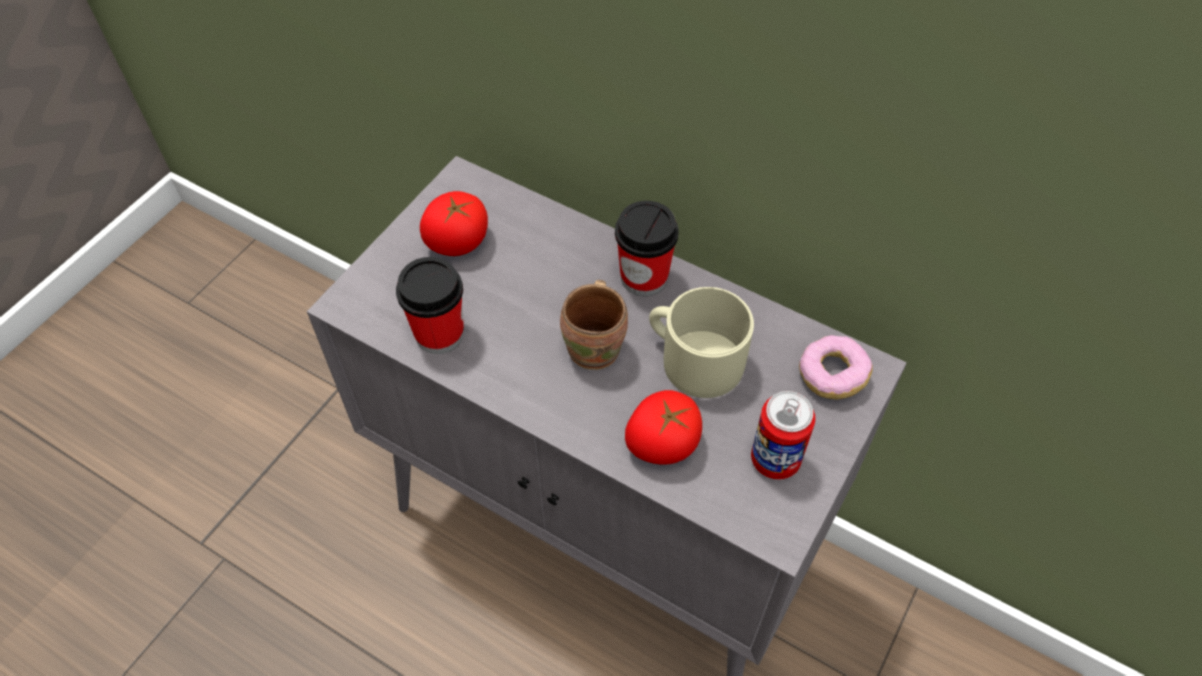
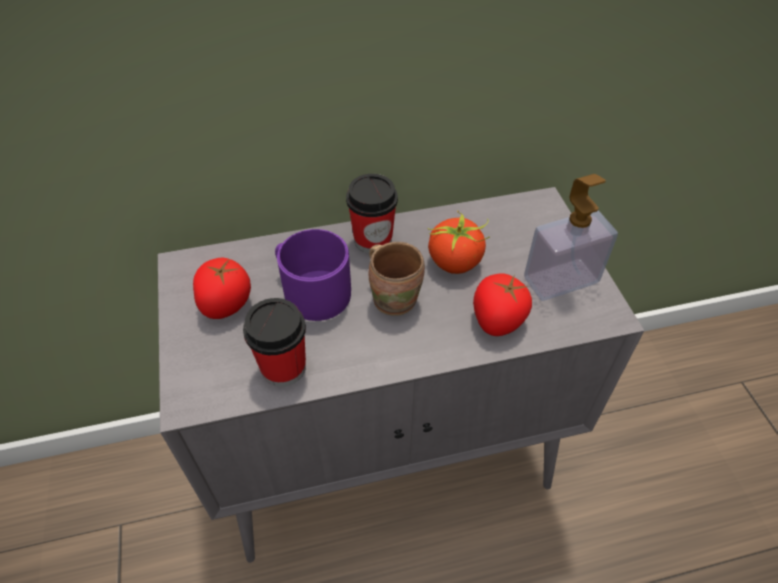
camera: 45 degrees left, 5 degrees down
beige mug [649,287,754,398] -> tomato [428,211,490,274]
can [751,391,815,480] -> soap dispenser [524,174,618,301]
donut [799,335,873,400] -> none
none -> purple mug [275,229,351,321]

